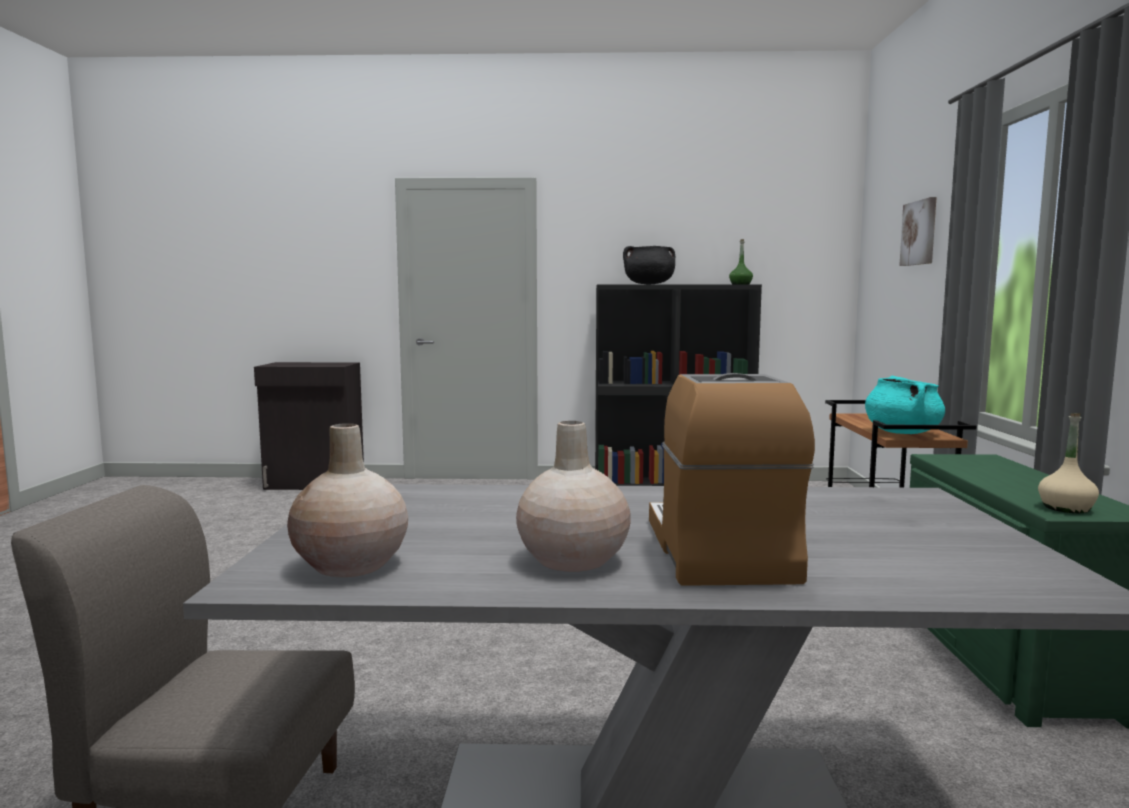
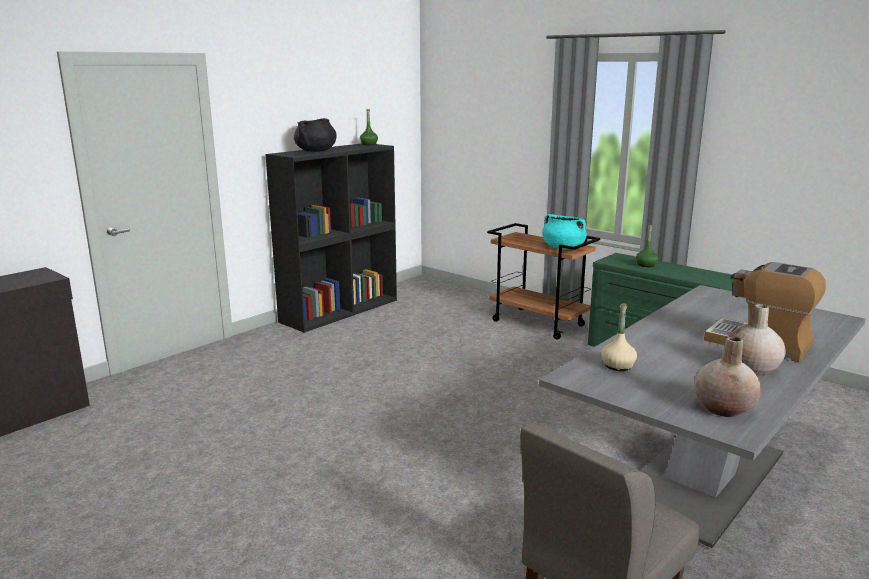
camera: 50 degrees left, 10 degrees up
picture [899,197,937,266] -> none
beige bottle [1038,413,1099,513] -> beige bottle moved to [601,303,637,371]
none -> green bottle [636,225,658,267]

